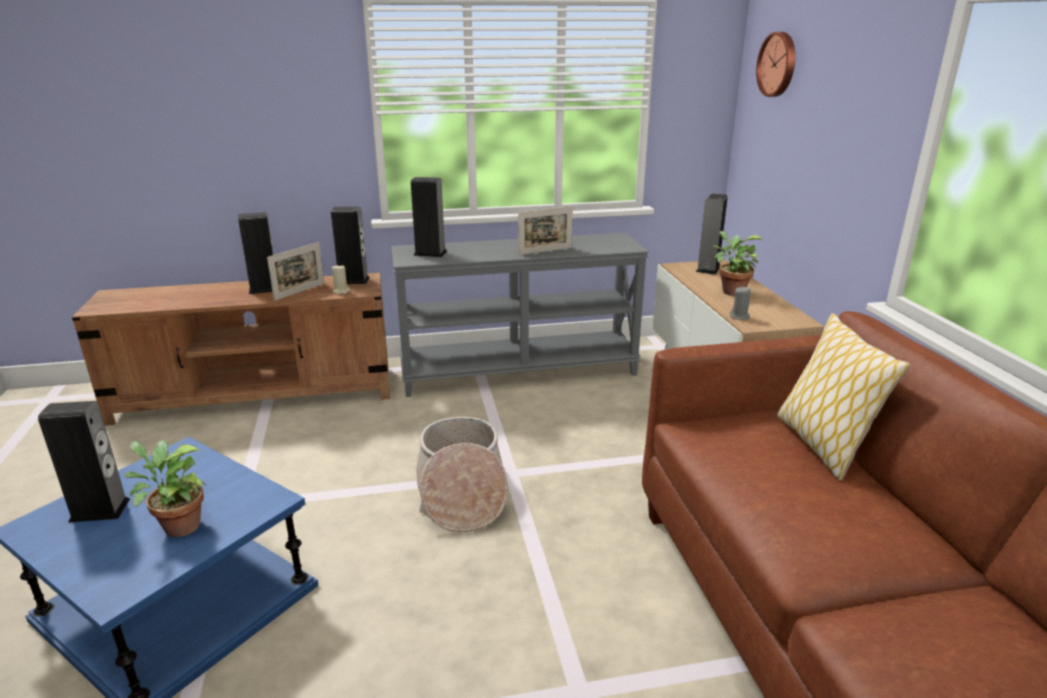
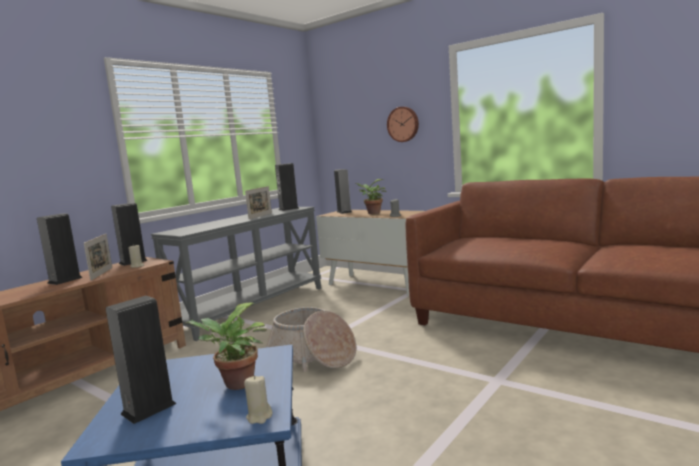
camera: 40 degrees left, 15 degrees down
speaker [411,177,447,257] -> speaker moved to [275,163,299,211]
wall clock [756,32,795,97] -> wall clock moved to [387,107,419,142]
pillow [777,313,910,480] -> none
none -> beige candle [244,375,272,424]

